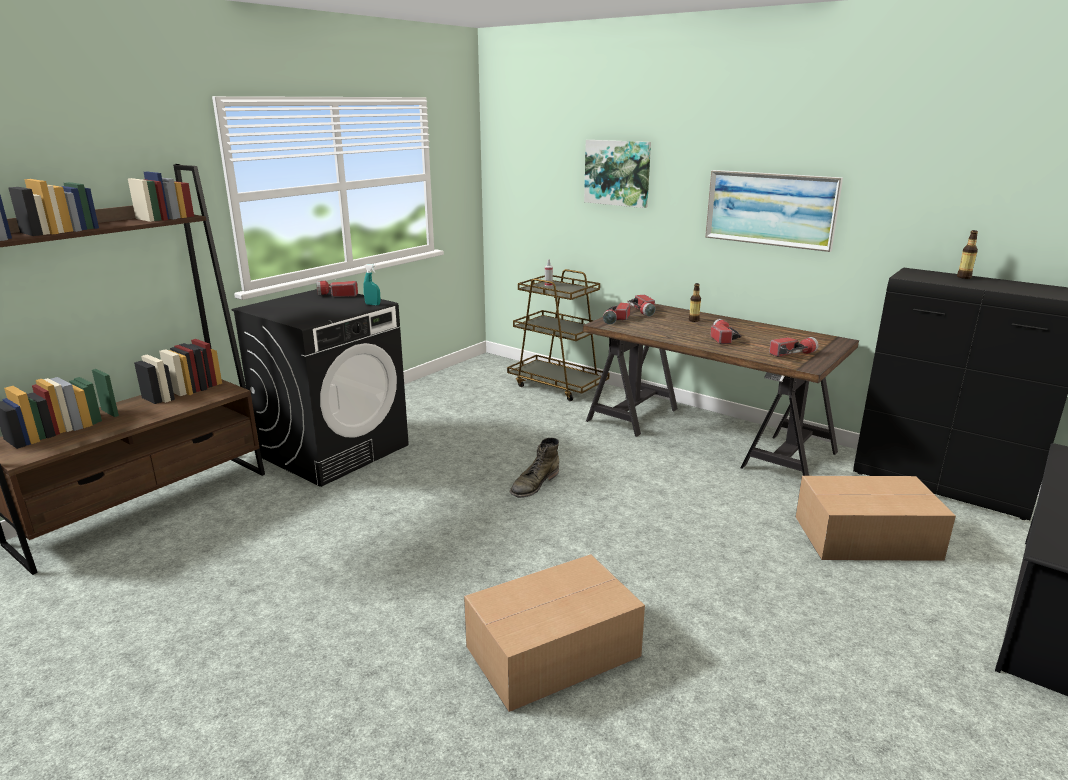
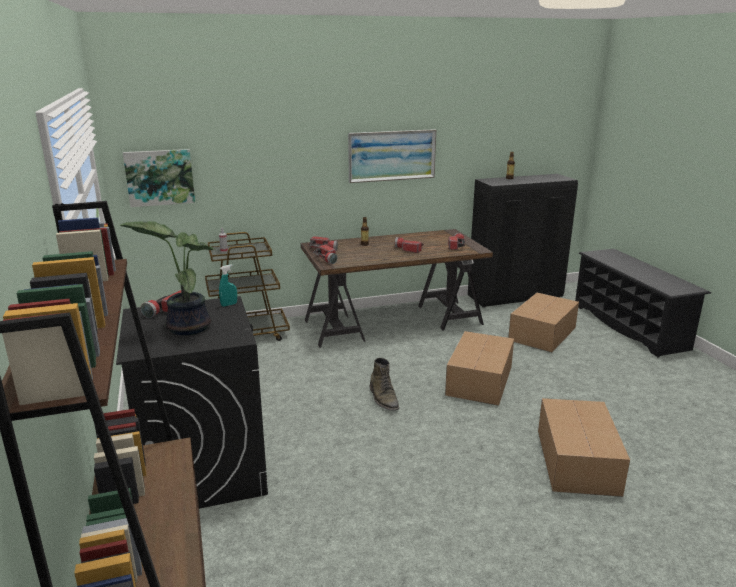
camera: 55 degrees left, 0 degrees up
picture [584,140,651,208] -> picture moved to [123,149,195,207]
none -> potted plant [120,221,216,335]
none -> cardboard box [445,331,514,406]

